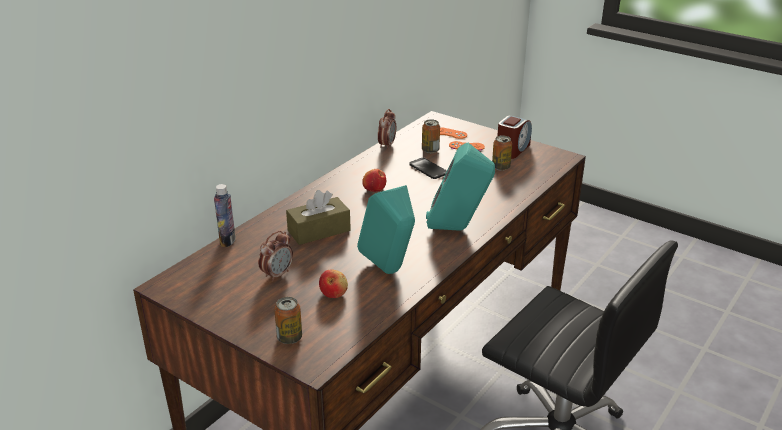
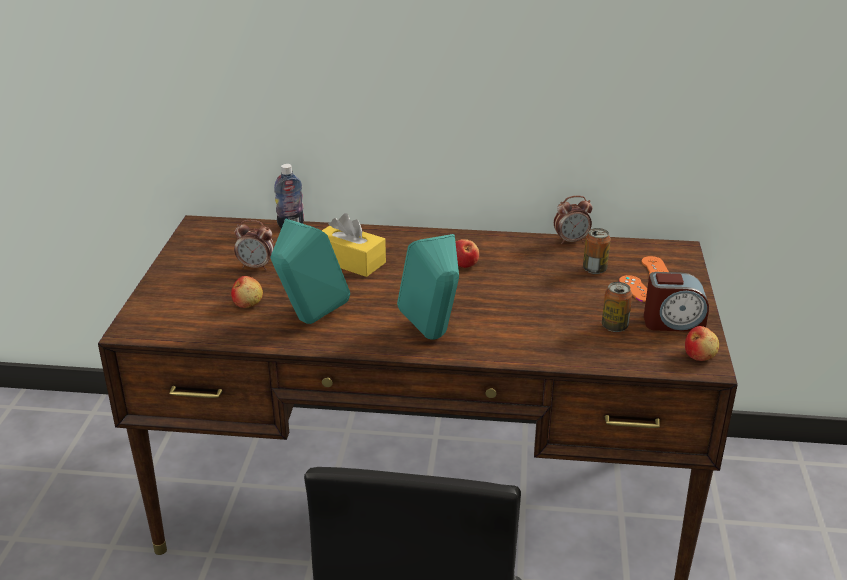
camera: 60 degrees right, 0 degrees up
can [274,297,302,344] -> none
brown tissue box [286,190,351,245] -> yellow tissue box [322,213,386,277]
phone [410,158,447,179] -> none
none -> apple [685,326,719,361]

